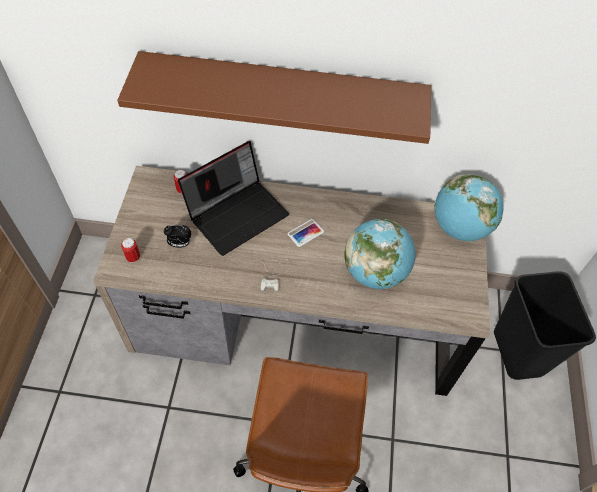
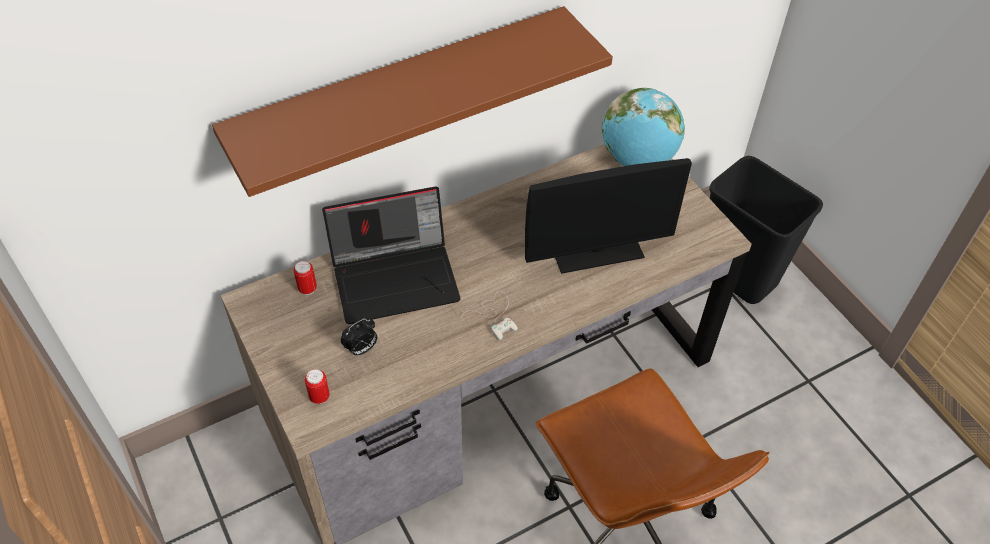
camera: 35 degrees left, 5 degrees down
laptop [178,141,289,256] -> laptop turned 60 degrees clockwise [322,186,461,324]
phone [287,219,324,247] -> none
globe [344,219,416,289] -> monitor [525,158,692,274]

